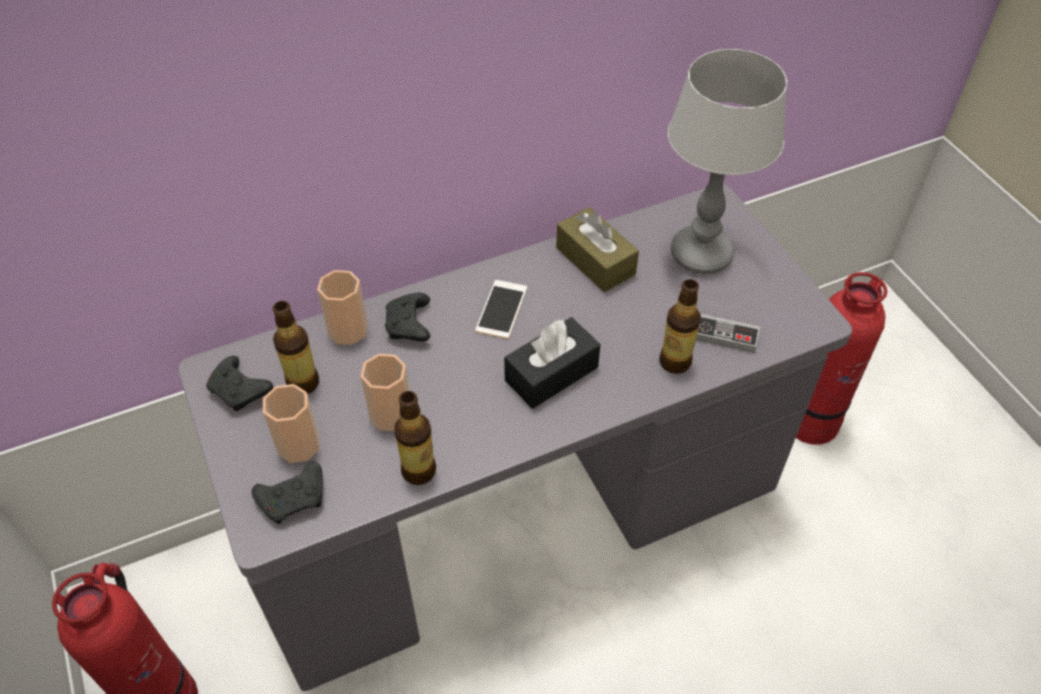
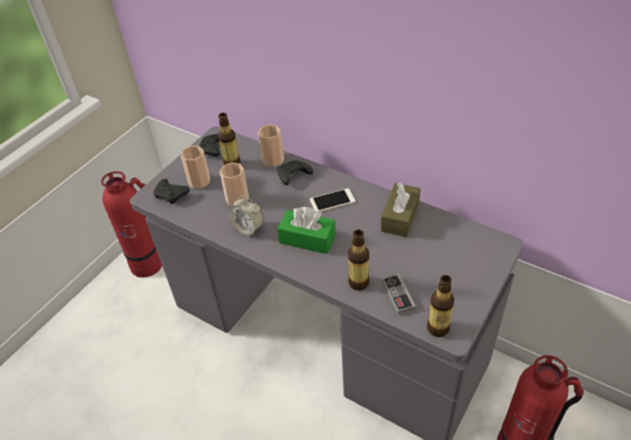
camera: 60 degrees right, 5 degrees down
bottle [394,391,436,485] -> bottle moved to [427,275,454,337]
black tissue box [504,317,600,409] -> green tissue box [277,207,336,254]
table lamp [668,49,787,274] -> none
none -> alarm clock [230,196,264,236]

